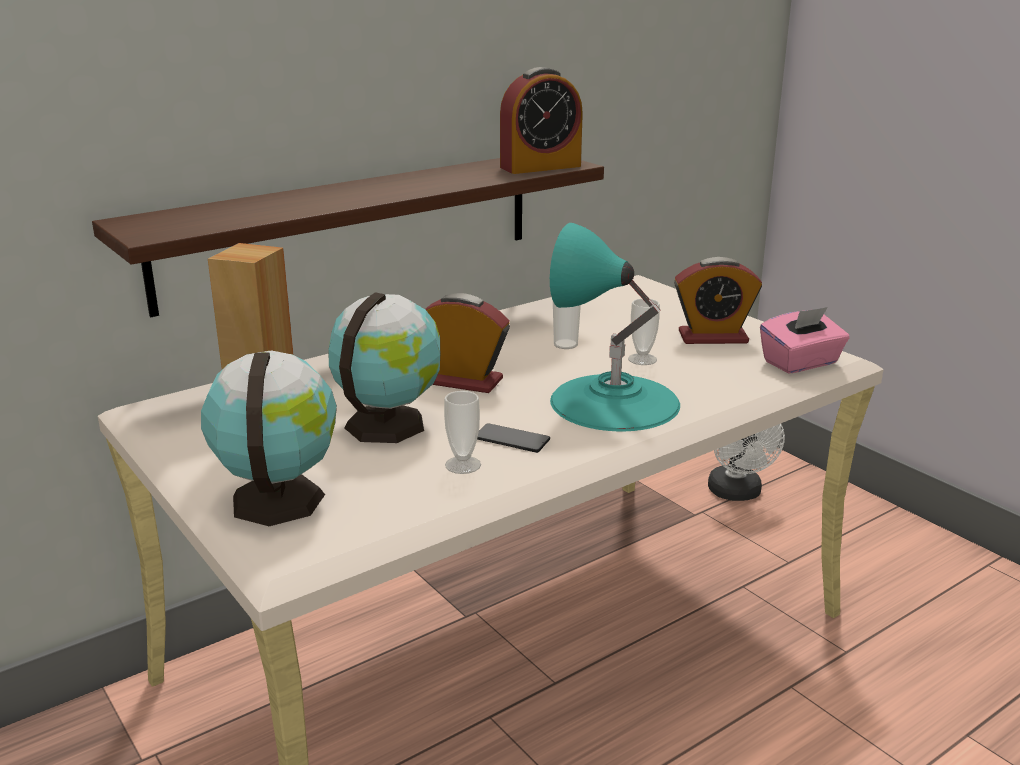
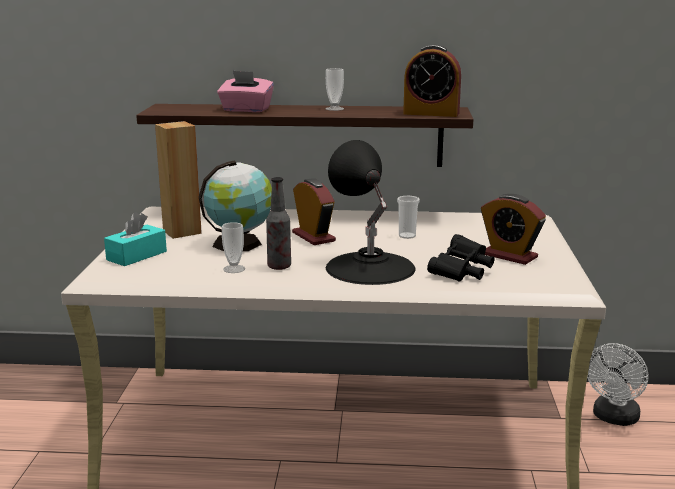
camera: 40 degrees right, 5 degrees down
globe [201,350,337,526] -> turquoise tissue box [104,212,167,266]
phone [477,423,550,453] -> bottle [266,177,291,270]
turquoise table lamp [550,223,680,431] -> black table lamp [326,140,416,285]
cup [628,298,660,365] -> cup moved to [325,68,344,111]
pink tissue box [760,307,849,374] -> pink tissue box moved to [217,71,274,112]
none -> black binoculars [427,234,494,282]

